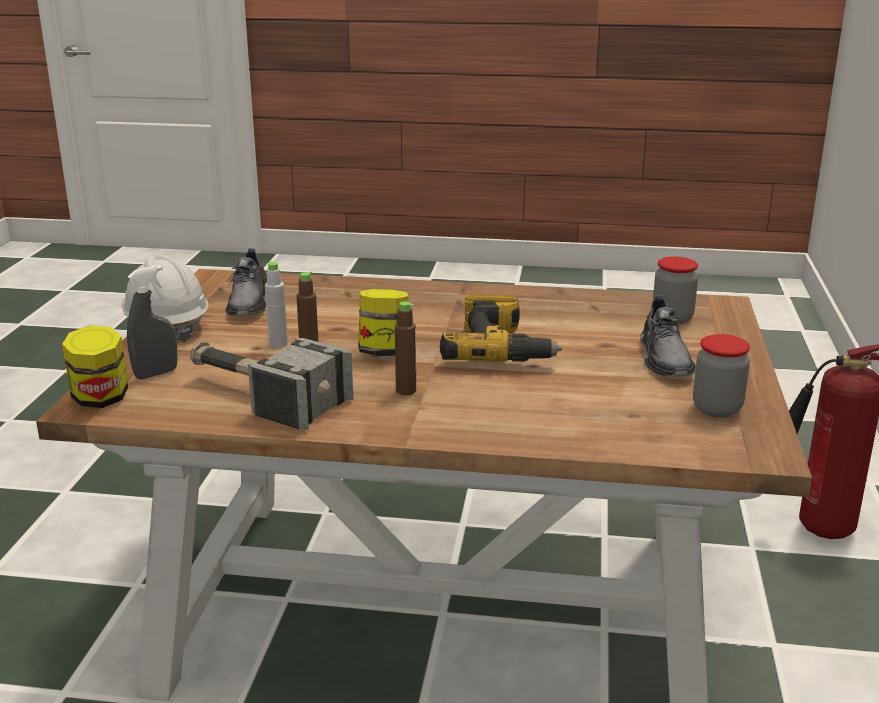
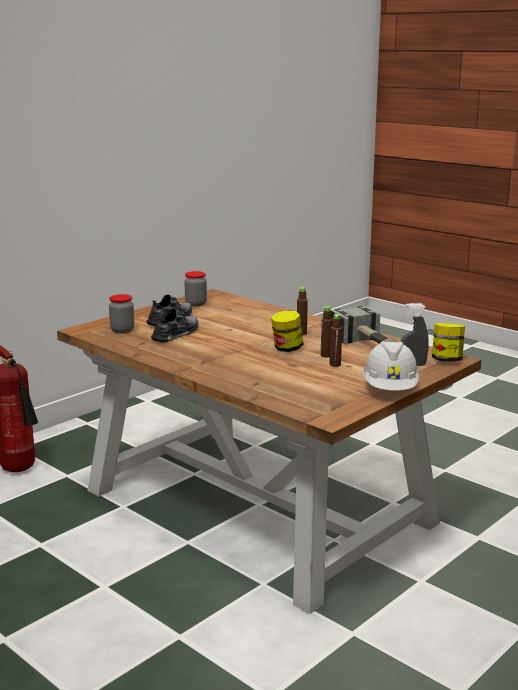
camera: 145 degrees left, 5 degrees down
grey shoe [225,248,267,316] -> grey shoe moved to [151,308,199,343]
grey bottle [265,261,288,348] -> brown bottle [330,314,342,367]
power drill [440,294,562,362] -> none

